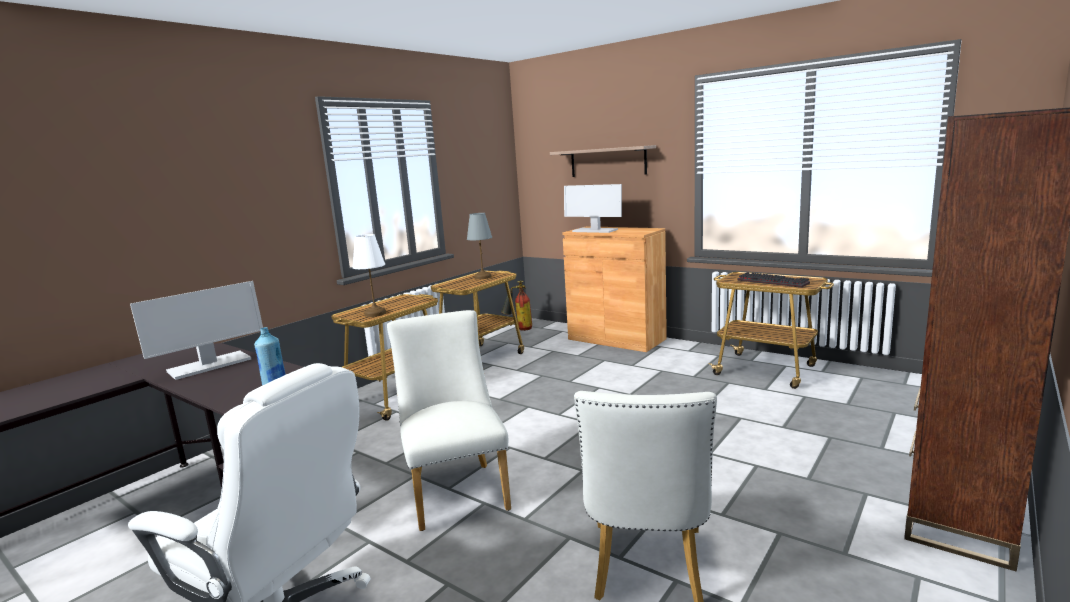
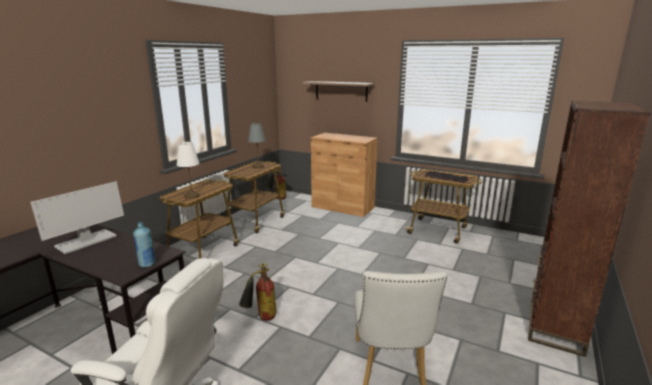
camera: 10 degrees left, 5 degrees up
white chair [387,310,511,531] -> fire extinguisher [239,263,276,321]
monitor [564,184,622,233] -> none

